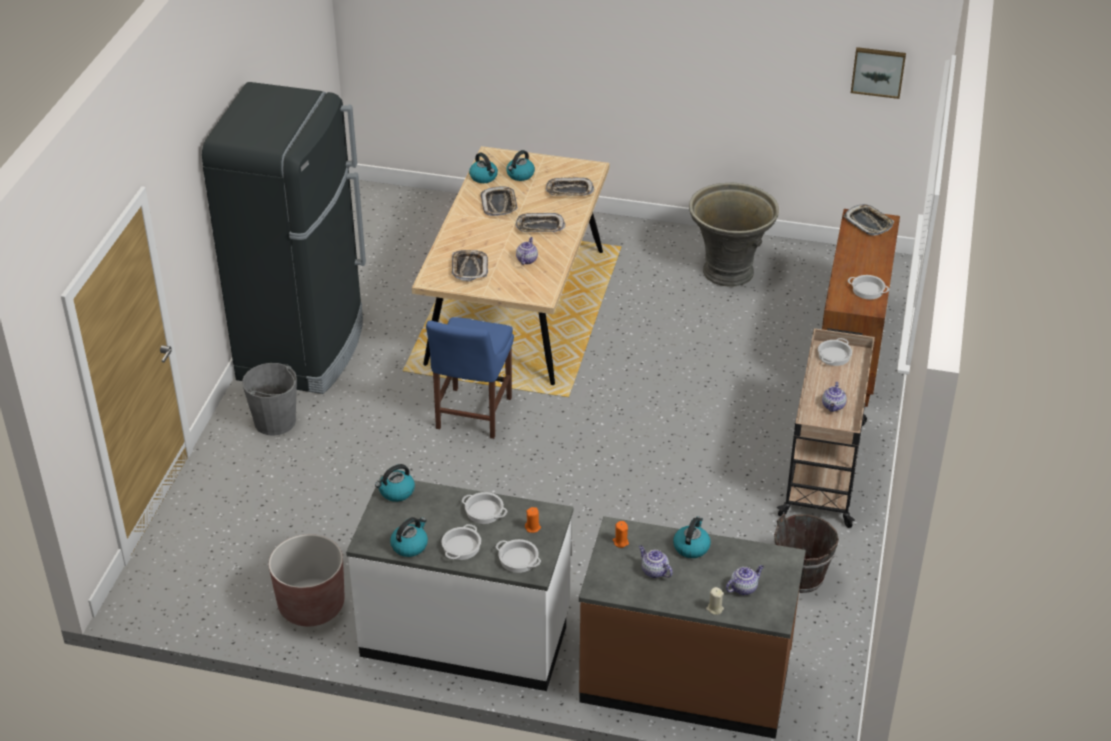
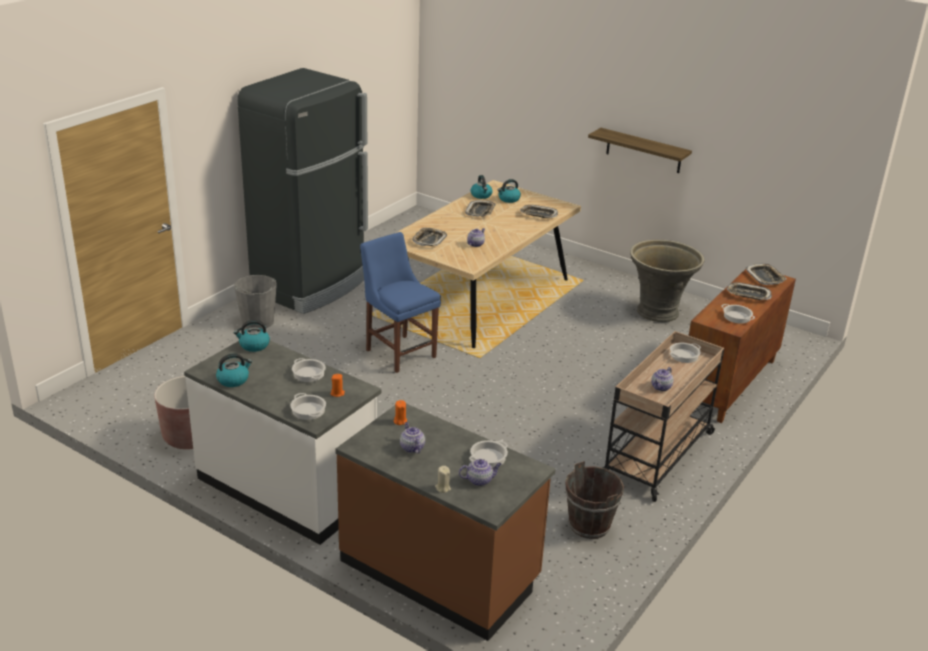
camera: 20 degrees right, 10 degrees down
blue chair [426,317,514,439] -> blue chair turned 105 degrees clockwise [360,232,441,373]
cooking pot [442,524,481,560] -> cooking pot moved to [469,440,508,467]
tray [515,213,565,232] -> tray moved to [727,282,772,300]
kettle [673,517,711,558] -> none
picture [851,47,906,99] -> none
none -> shelf [588,128,692,173]

